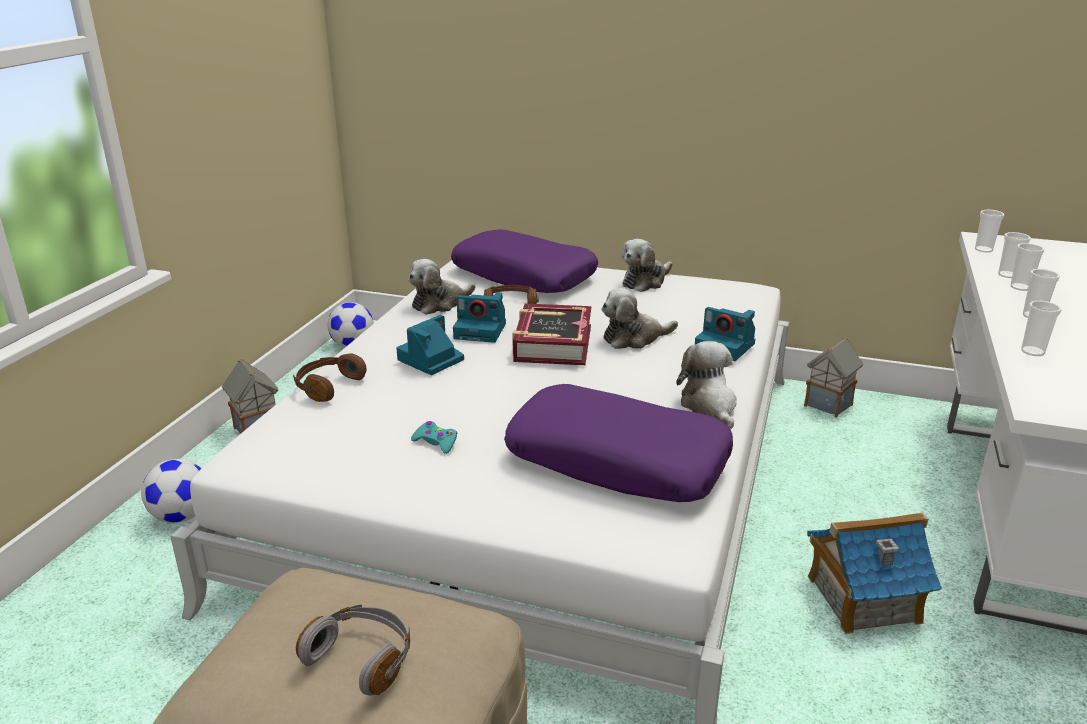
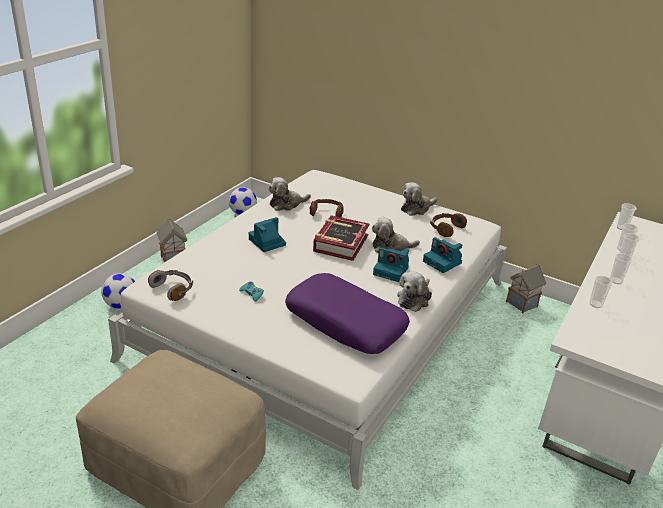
camera: 10 degrees right, 5 degrees up
brown headphones [293,353,367,402] -> brown headphones moved to [430,213,467,237]
grey headphones [296,604,410,696] -> grey headphones moved to [148,270,193,301]
purple pillow [451,230,598,293] -> none
camera [453,292,506,343] -> camera moved to [373,248,409,282]
plush toy [676,341,737,430] -> plush toy turned 150 degrees counterclockwise [397,271,432,312]
toy house [807,513,942,634] -> none

